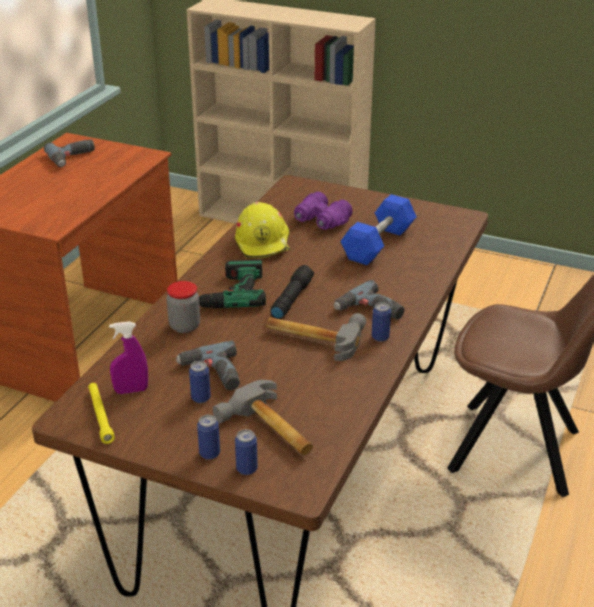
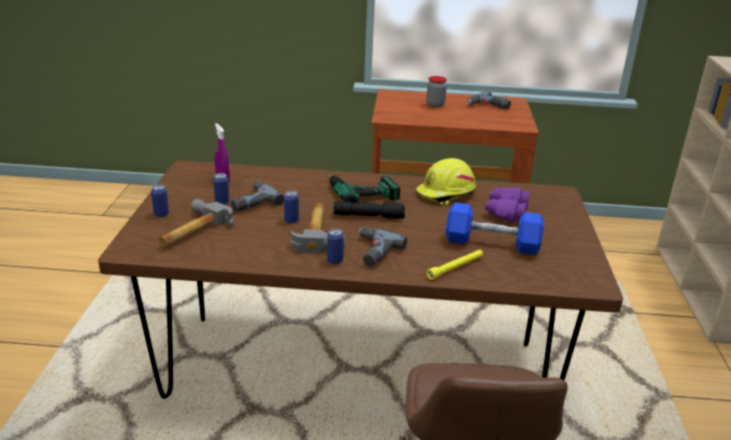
camera: 70 degrees right, 5 degrees down
yellow flashlight [88,383,115,444] -> yellow flashlight moved to [427,250,483,280]
jar [167,281,200,333] -> jar moved to [426,76,447,108]
can [235,429,258,475] -> can moved to [284,190,299,224]

